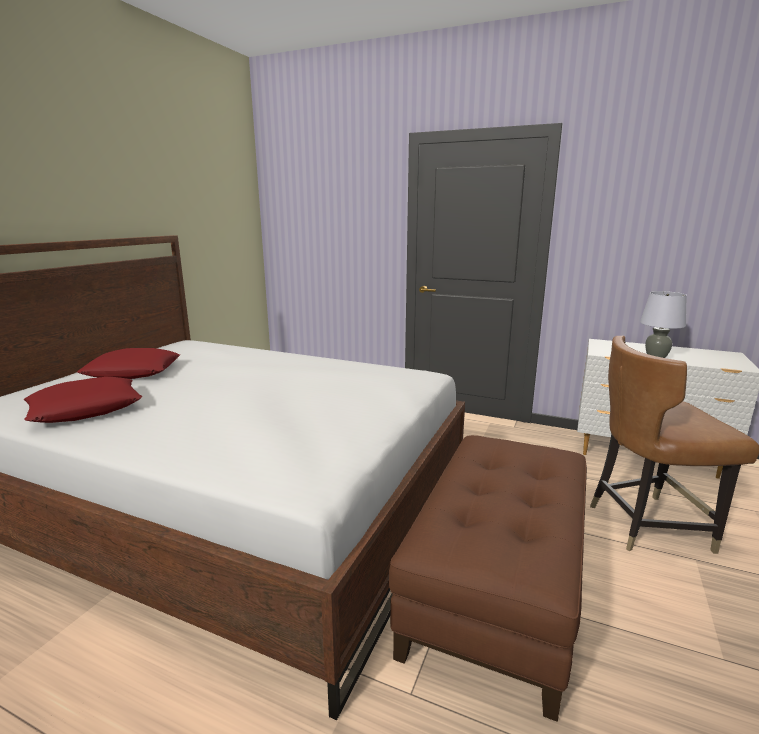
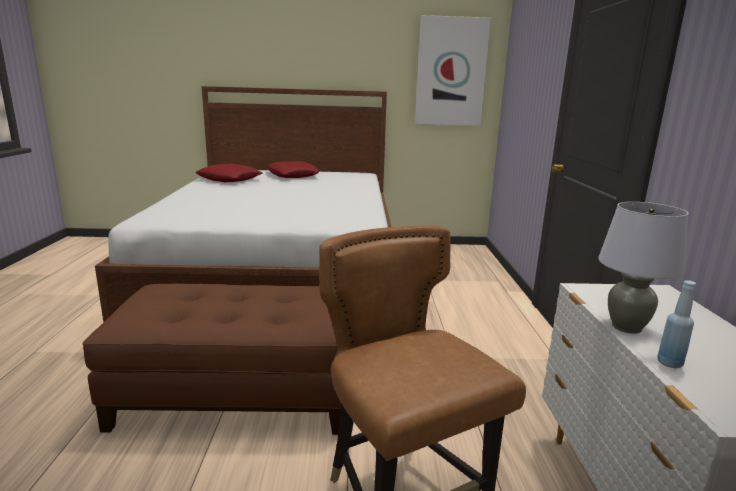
camera: 65 degrees right, 0 degrees up
none -> picture [415,15,491,126]
none -> blue bottle [657,280,696,368]

